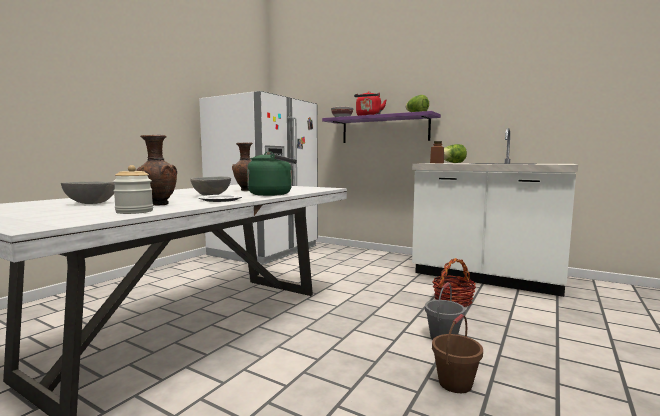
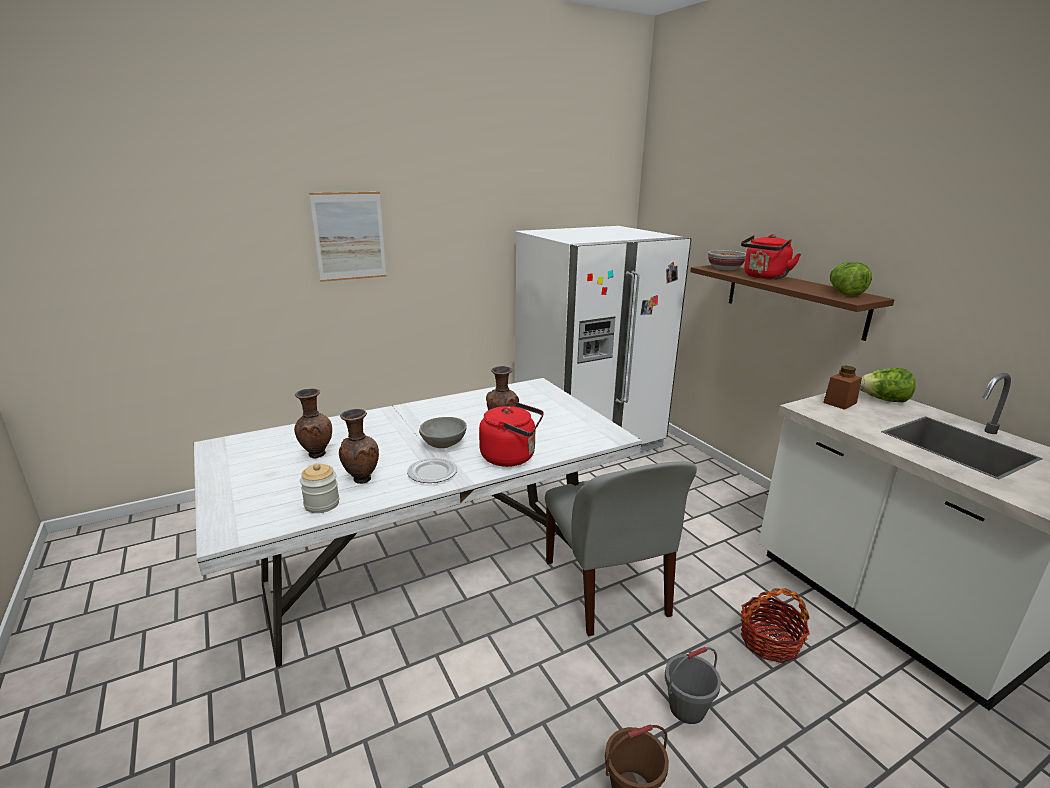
camera: 30 degrees right, 15 degrees up
grey bowl [61,182,115,204] -> brown vase [294,388,332,458]
green kettle [247,151,297,196] -> red kettle [479,402,544,467]
purple shelf [322,111,441,143] -> brown shelf [690,265,895,341]
none -> picture [309,192,387,282]
none -> grey chair [545,461,697,636]

